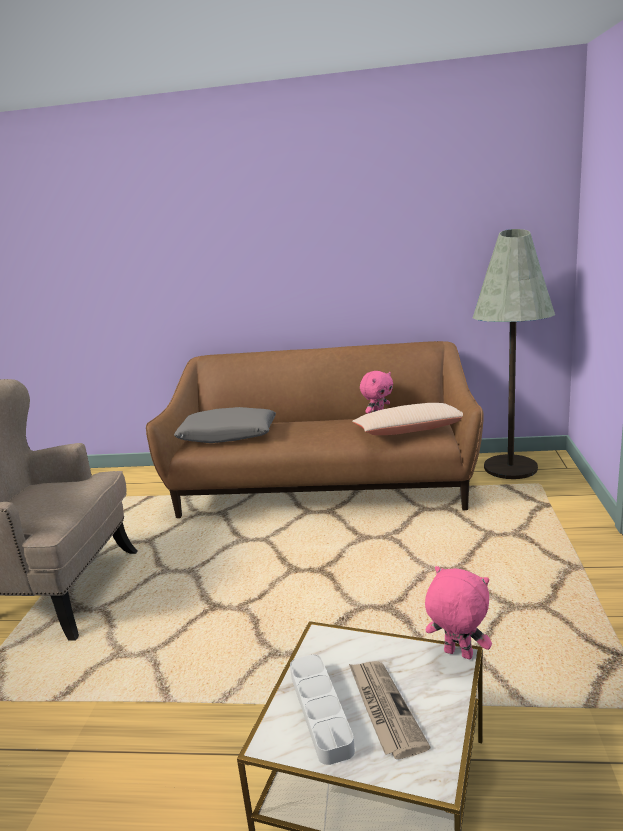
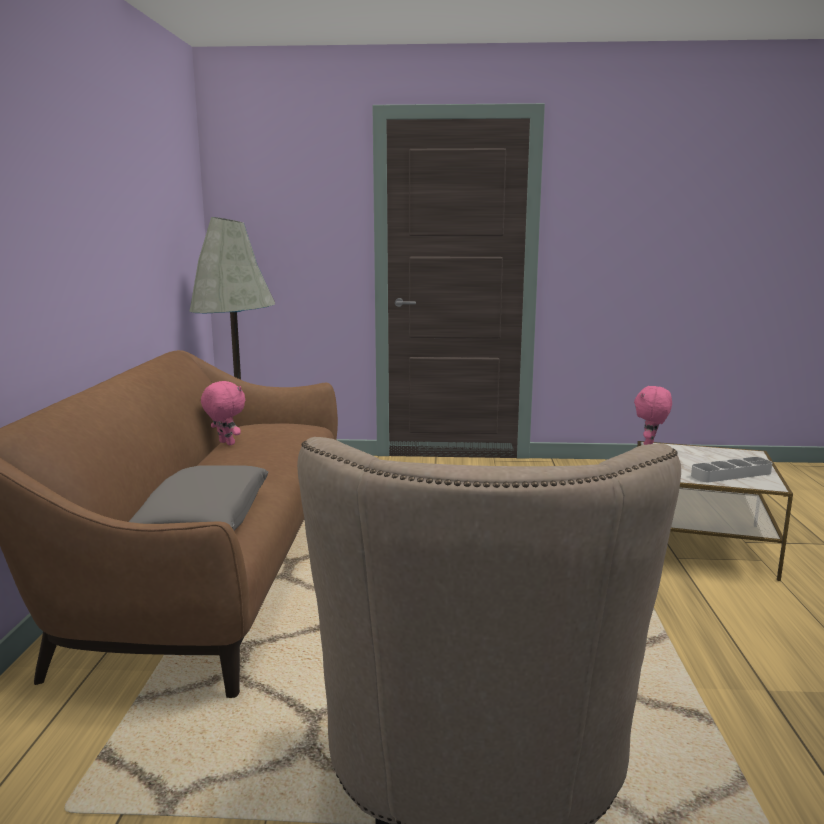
camera: 95 degrees left, 5 degrees down
newspaper [349,661,430,759] -> none
beige pillow [352,403,463,435] -> none

